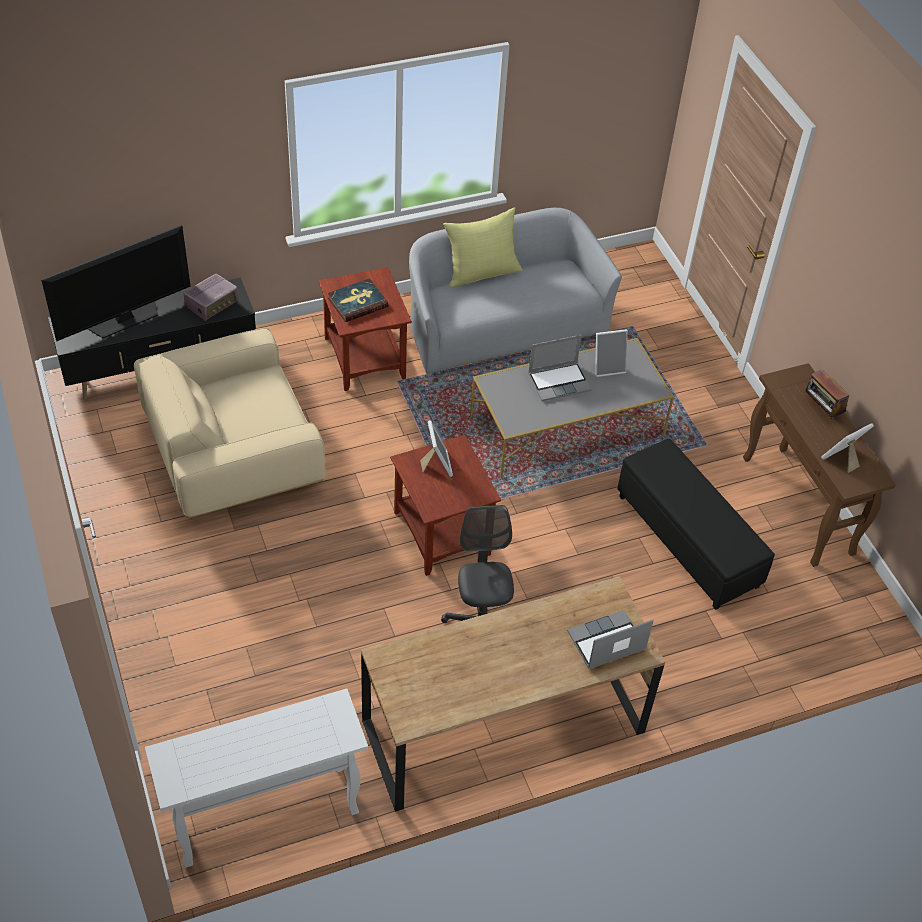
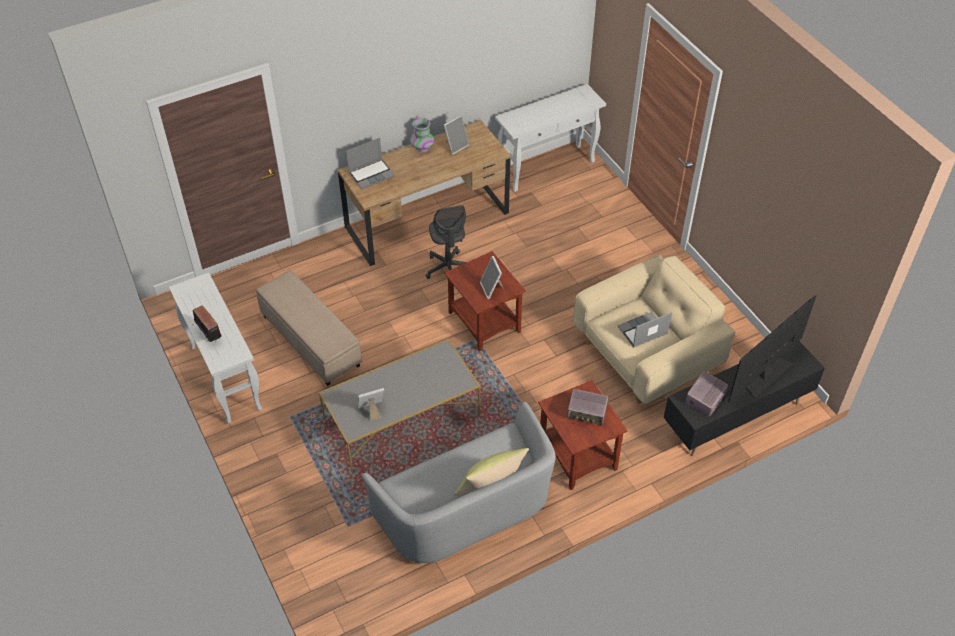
camera: 175 degrees right, 0 degrees up
book [328,278,388,322] -> radio [567,389,609,426]
laptop [528,335,591,401] -> laptop moved to [617,312,672,348]
black ottoman [618,438,775,610] -> beige ottoman [256,270,362,386]
brown console table [743,363,896,567] -> white console table [169,272,262,424]
picture frame [821,423,874,473] -> picture frame moved to [444,115,470,155]
none -> vase [410,118,434,152]

